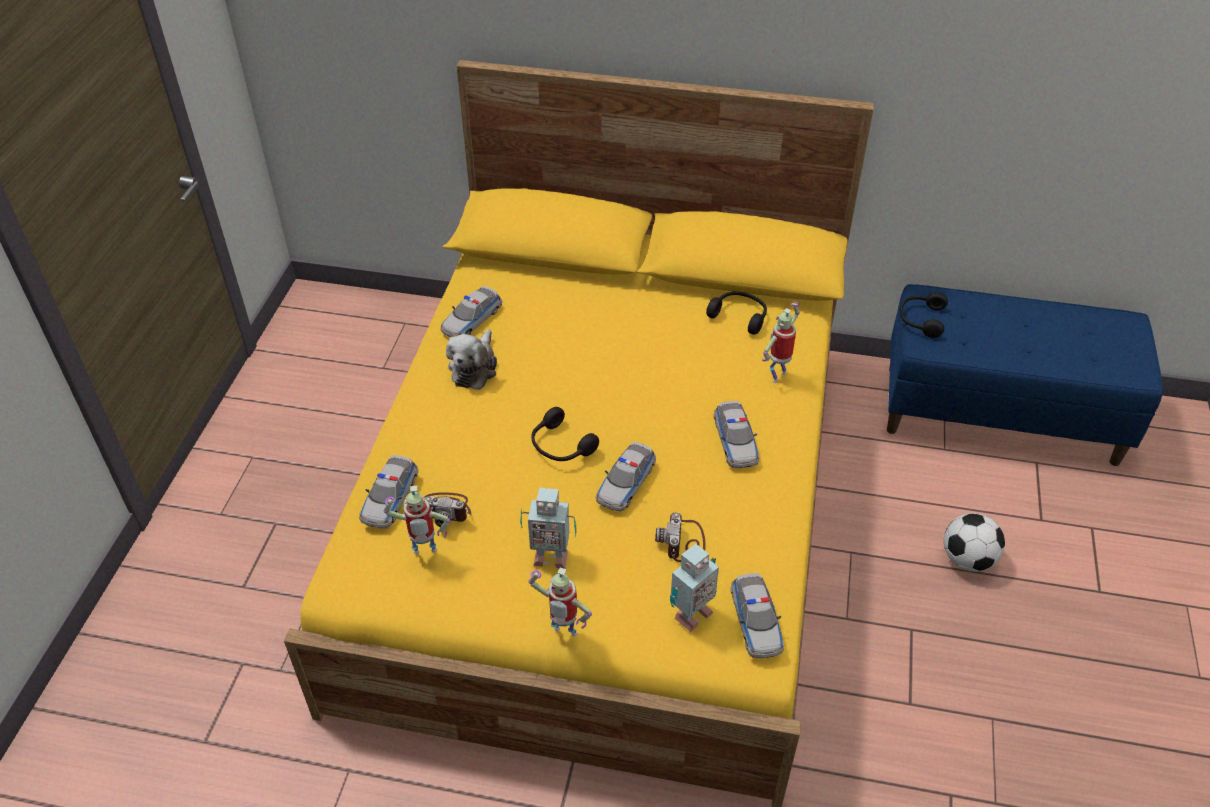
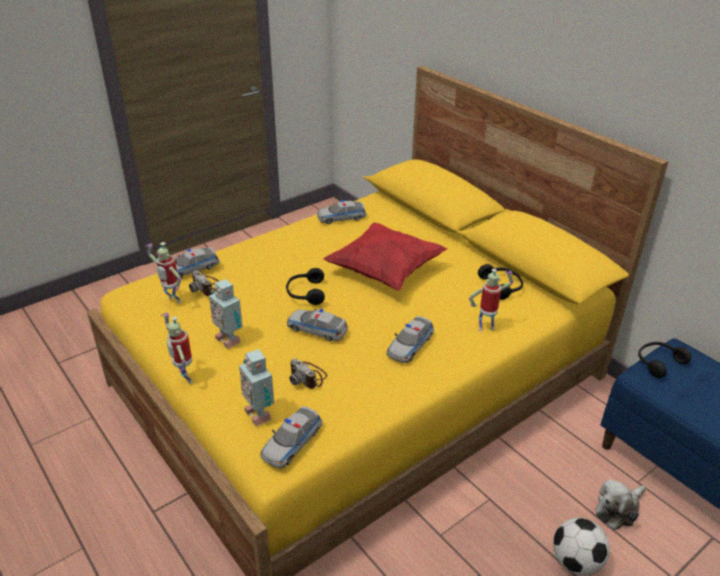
camera: 40 degrees right, 10 degrees down
plush toy [446,329,497,390] -> plush toy moved to [596,479,646,530]
toy car [596,442,656,512] -> toy car turned 45 degrees clockwise [287,309,348,341]
camera [655,512,706,562] -> camera turned 90 degrees counterclockwise [289,358,327,389]
toy robot [670,544,719,632] -> toy robot turned 60 degrees clockwise [239,349,274,426]
none -> red pillow [323,223,447,291]

